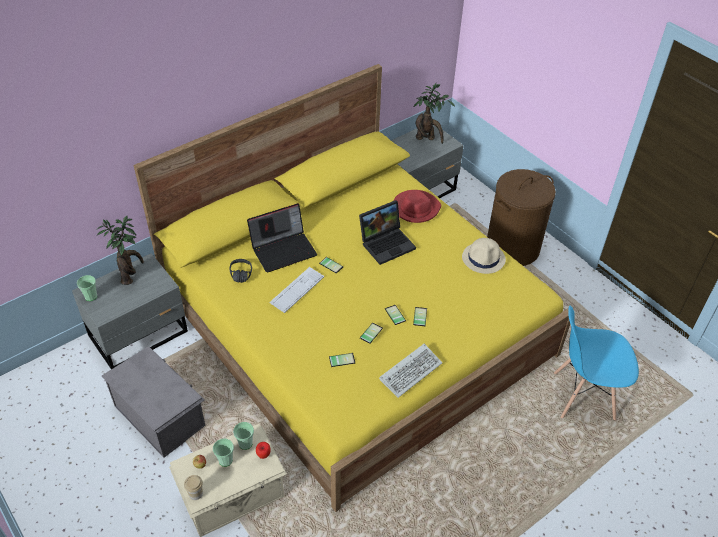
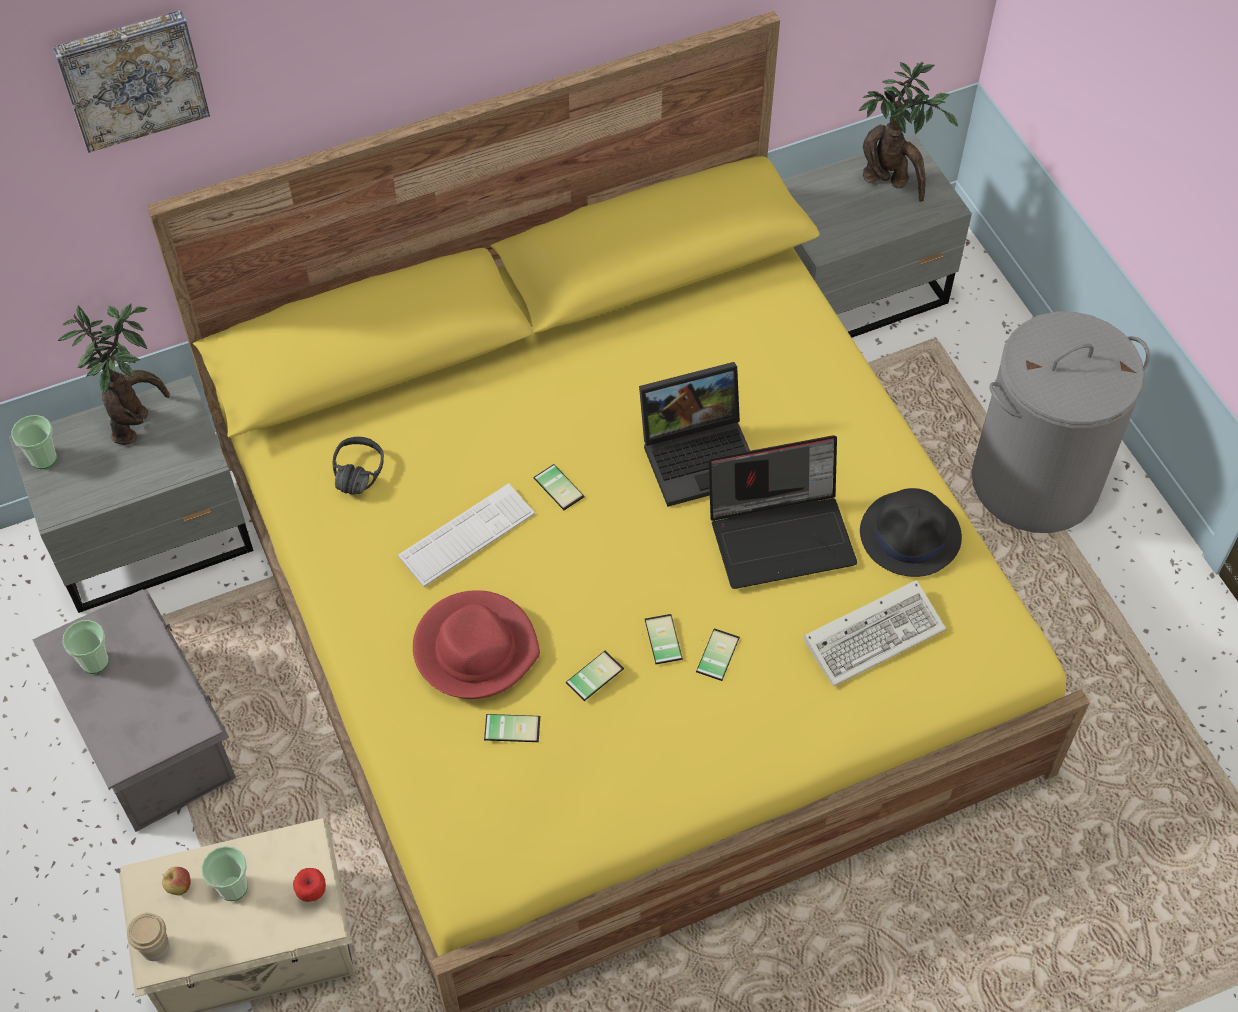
camera: 15 degrees right, 10 degrees up
cup [233,422,254,450] -> cup moved to [62,620,109,674]
laptop [247,203,317,273] -> laptop moved to [709,435,857,589]
keyboard [379,344,442,398] -> keyboard moved to [804,580,946,687]
red hat [393,190,441,223] -> red hat moved to [413,590,540,699]
beige hat [462,238,506,274] -> black hat [860,488,962,577]
brown laundry basket [487,169,556,266] -> grey laundry basket [972,312,1150,533]
blue chair [554,306,639,420] -> none
none -> picture [53,10,210,153]

